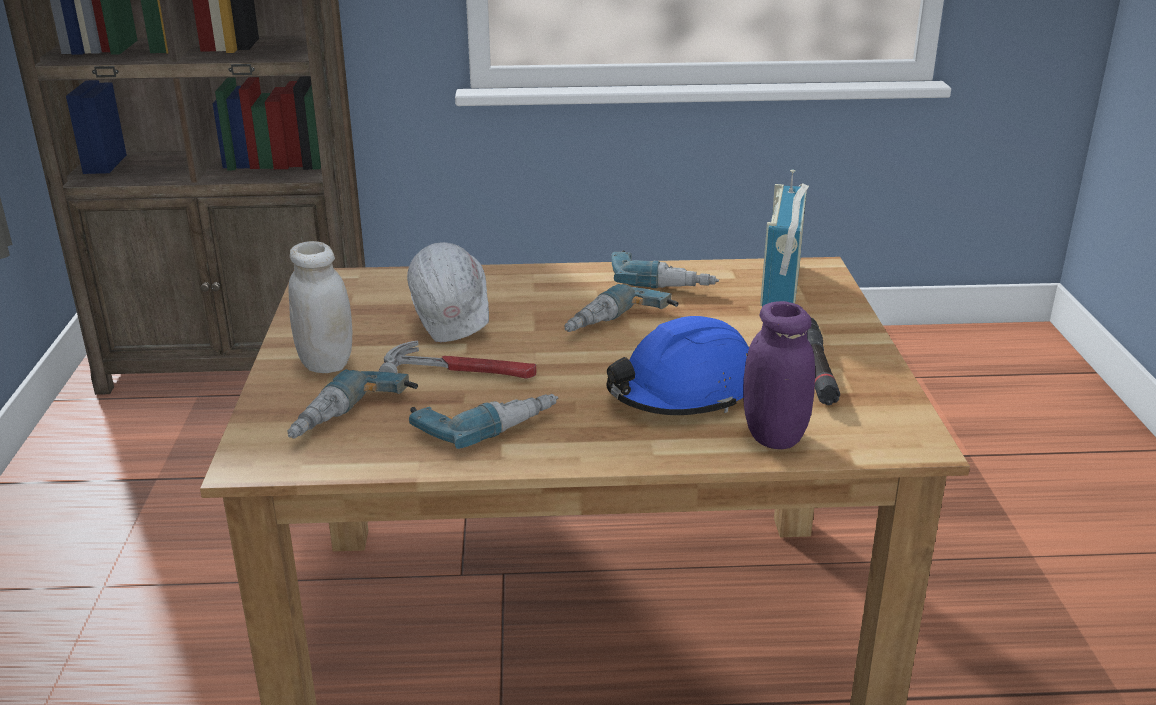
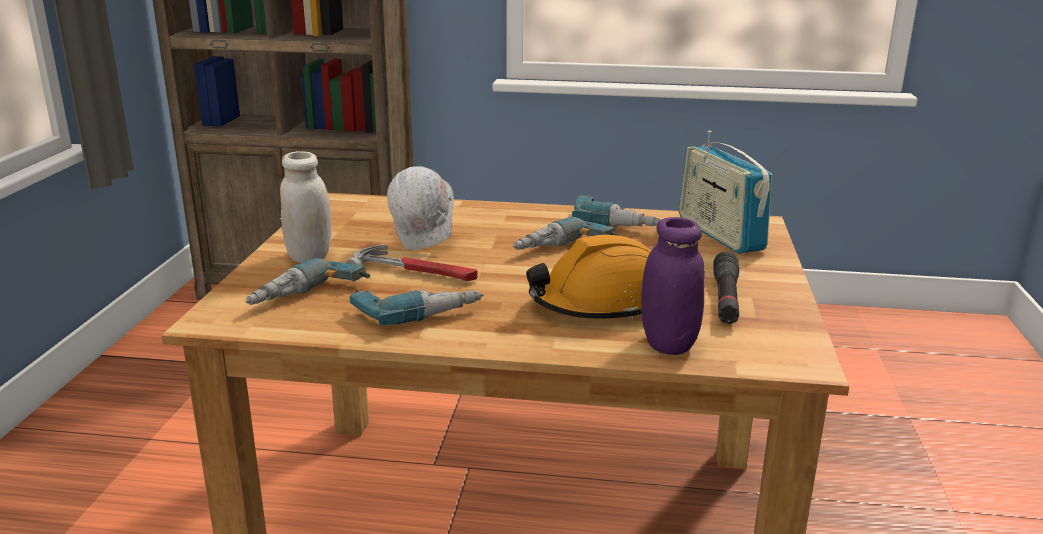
camera: 10 degrees right, 5 degrees down
blue hard hat [606,316,749,415] -> orange hard hat [526,234,651,321]
radio [760,170,809,306] -> radio turned 45 degrees counterclockwise [679,130,772,254]

